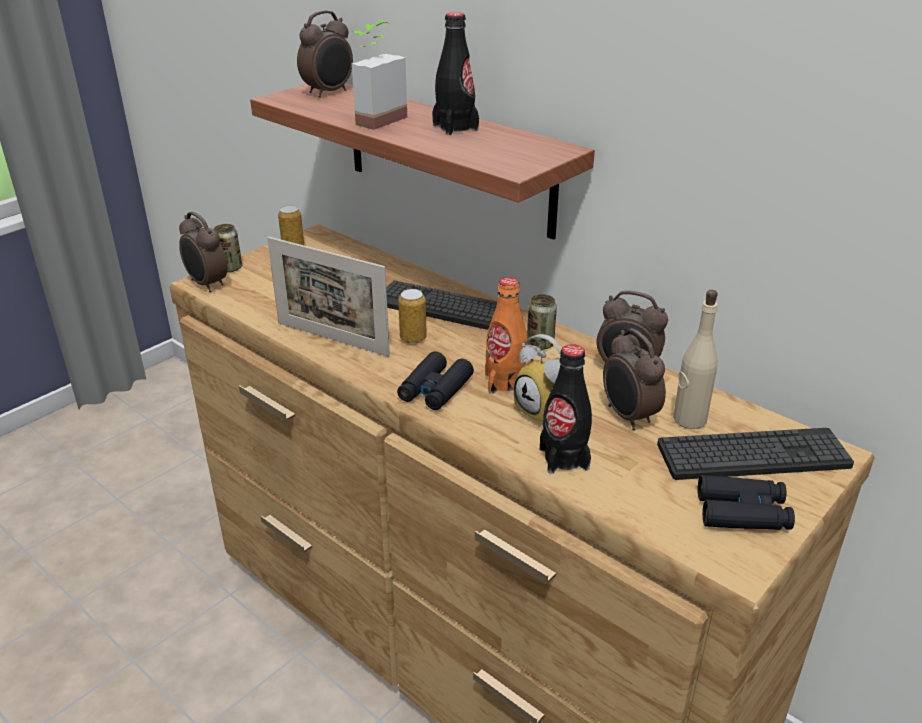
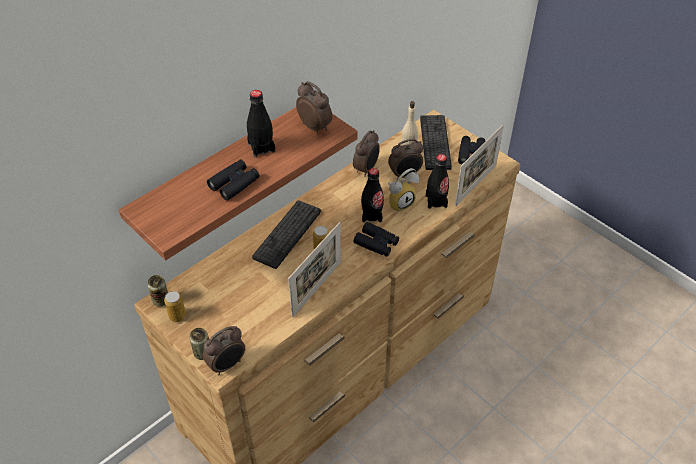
camera: 85 degrees left, 15 degrees up
alarm clock [297,10,353,98] -> alarm clock moved to [296,81,332,134]
potted plant [352,21,407,130] -> black binoculars [207,160,260,201]
orange bottle [485,277,528,394] -> black bottle [361,168,384,223]
can [527,294,557,350] -> can moved to [147,275,168,307]
none -> picture frame [455,125,504,206]

